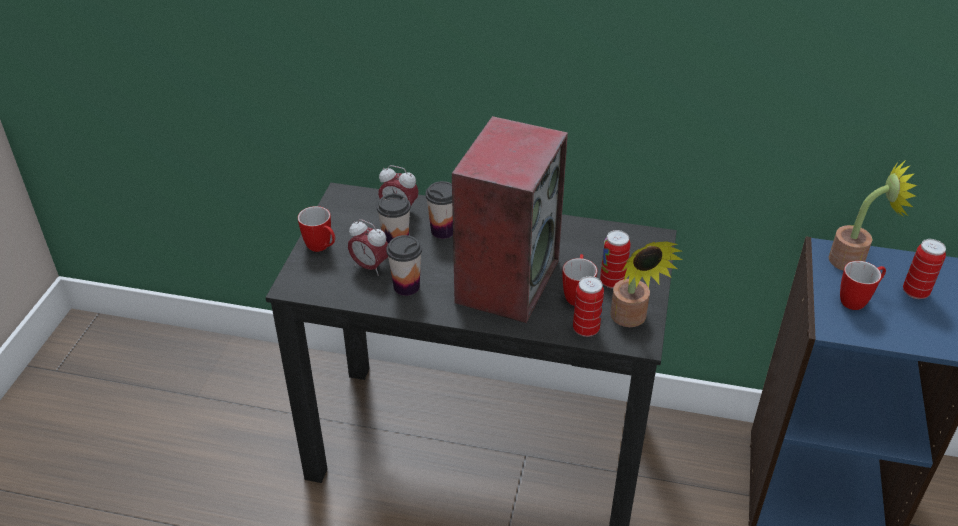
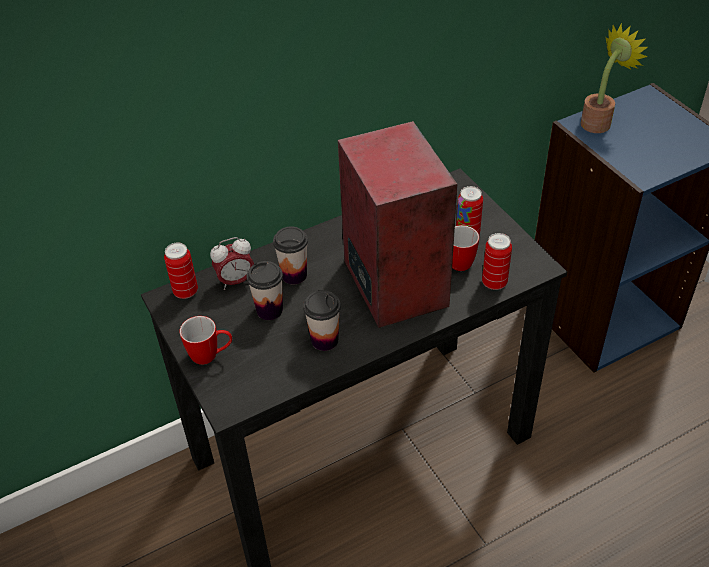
camera: 40 degrees left, 5 degrees up
alarm clock [348,219,388,276] -> none
potted plant [610,241,683,327] -> none
mug [840,261,886,310] -> none
can [903,239,946,299] -> can moved to [164,243,198,299]

